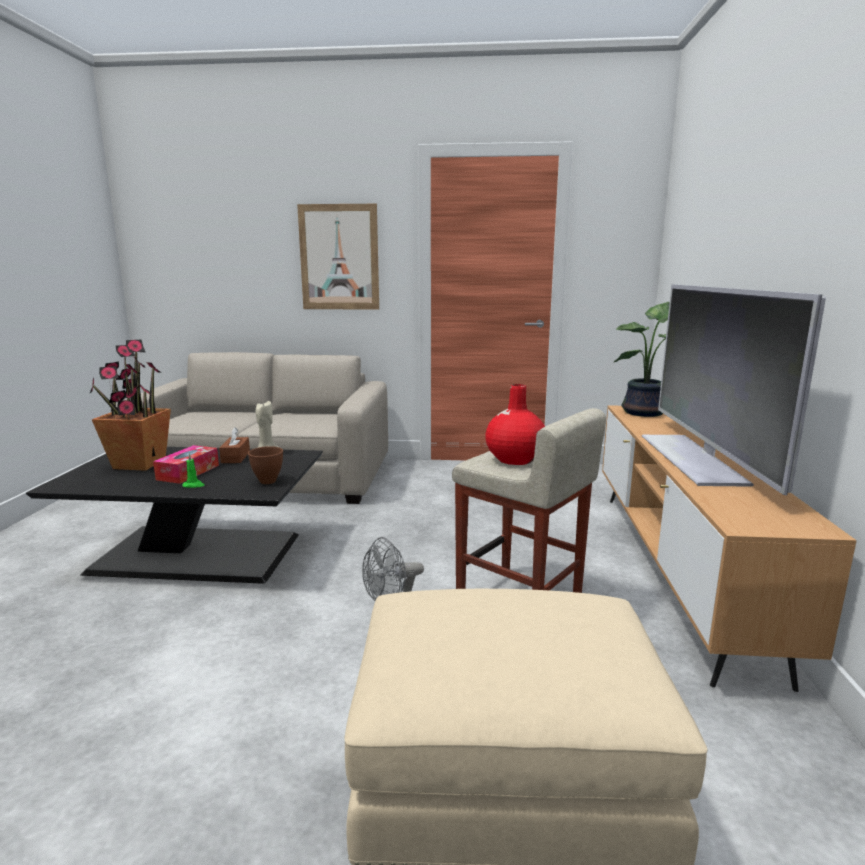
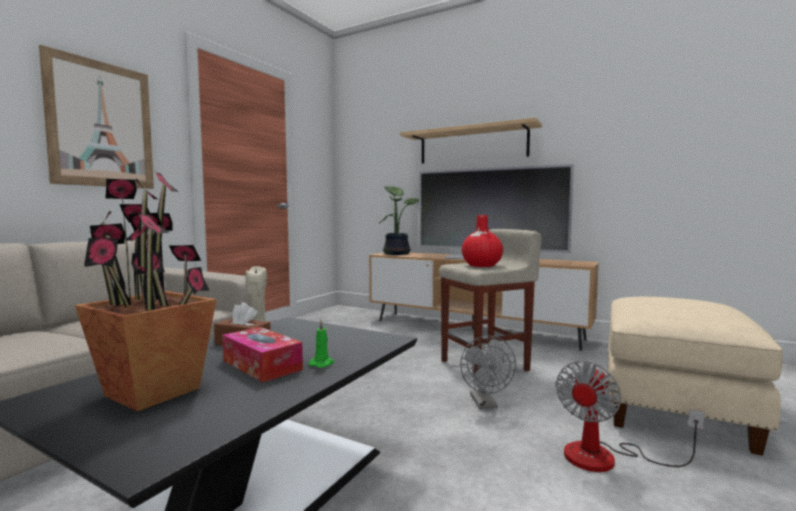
camera: 65 degrees left, 10 degrees down
brown bowl [248,446,283,484] -> none
none -> shelf [400,118,542,163]
none -> fan [555,361,705,472]

